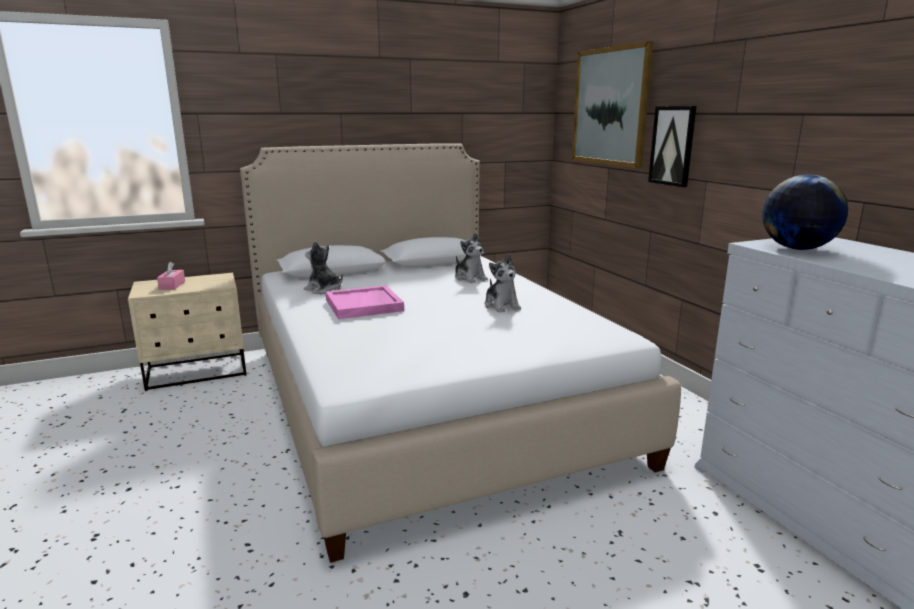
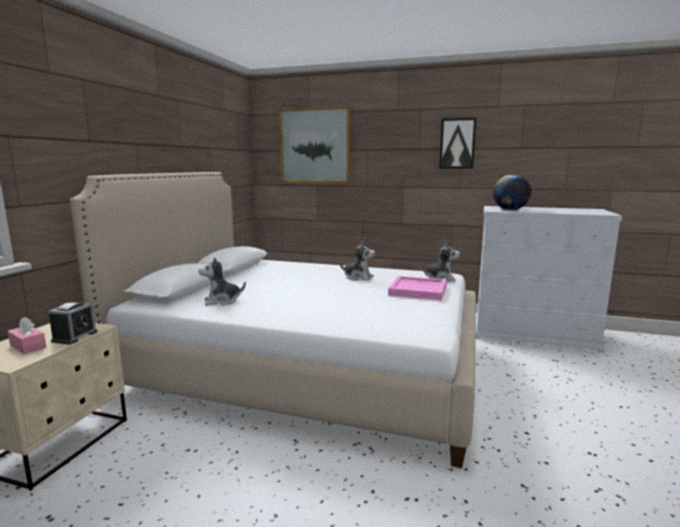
camera: 50 degrees left, 5 degrees down
pink tray [326,285,404,319] -> pink tray moved to [388,276,447,301]
plush toy [455,233,488,283] -> plush toy moved to [421,241,460,281]
picture [648,106,697,187] -> picture moved to [439,117,477,168]
none -> alarm clock [48,302,98,345]

